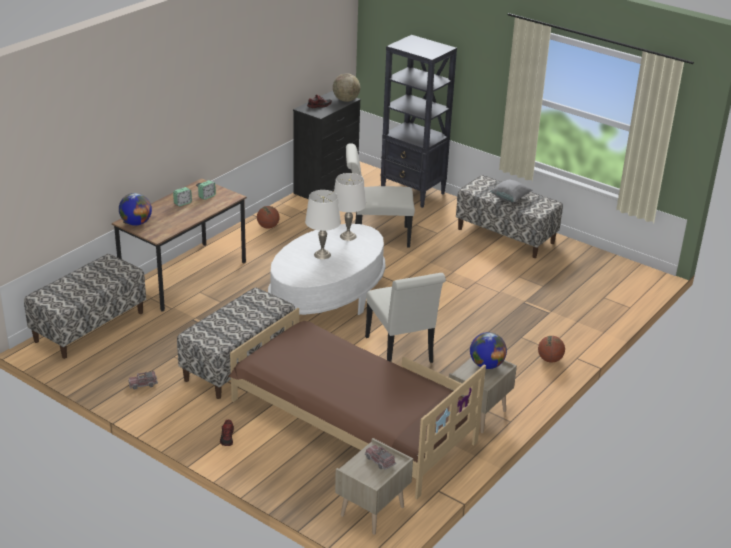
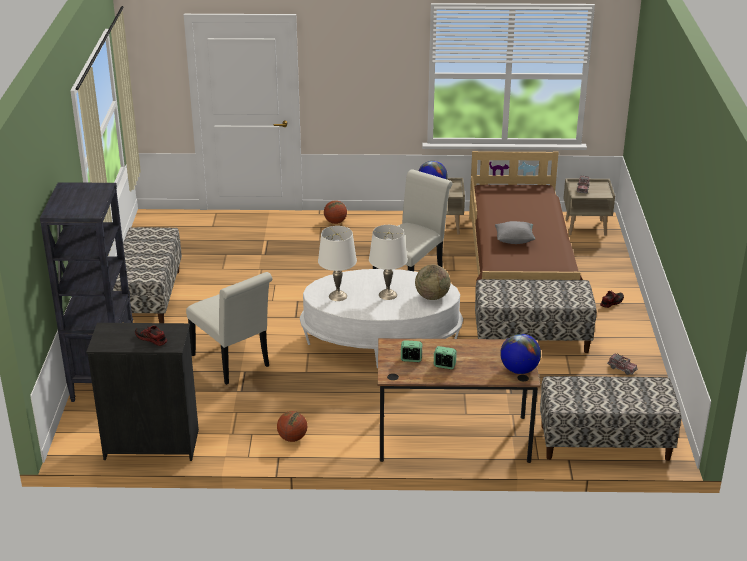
camera: 125 degrees left, 0 degrees up
globe [333,73,360,102] -> globe moved to [415,265,450,300]
grey pillow [490,180,532,202] -> grey pillow moved to [495,221,535,244]

